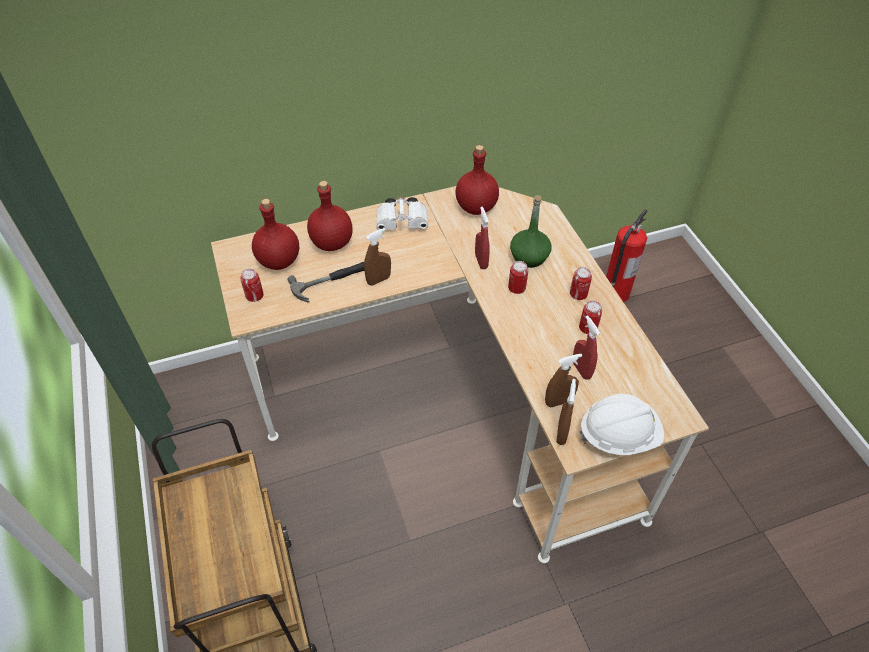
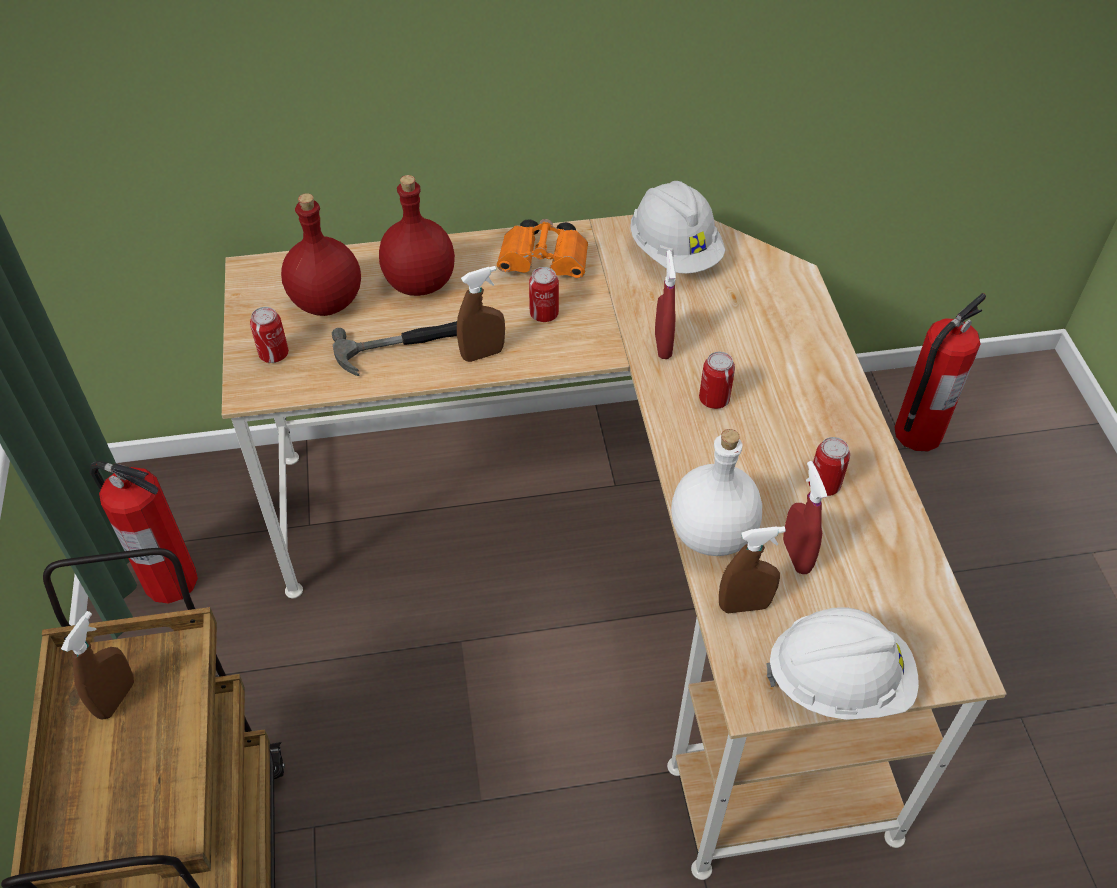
camera: 10 degrees right, 0 degrees up
white binoculars [376,197,429,230] -> orange binoculars [497,219,588,278]
red bottle [455,145,499,215] -> white hard hat [630,181,725,274]
green bottle [510,195,552,268] -> none
brown spray bottle [556,379,576,445] -> brown spray bottle moved to [61,611,134,719]
can [570,267,592,300] -> can moved to [529,267,559,322]
none -> fire extinguisher [89,461,198,604]
none -> white bottle [671,429,762,556]

